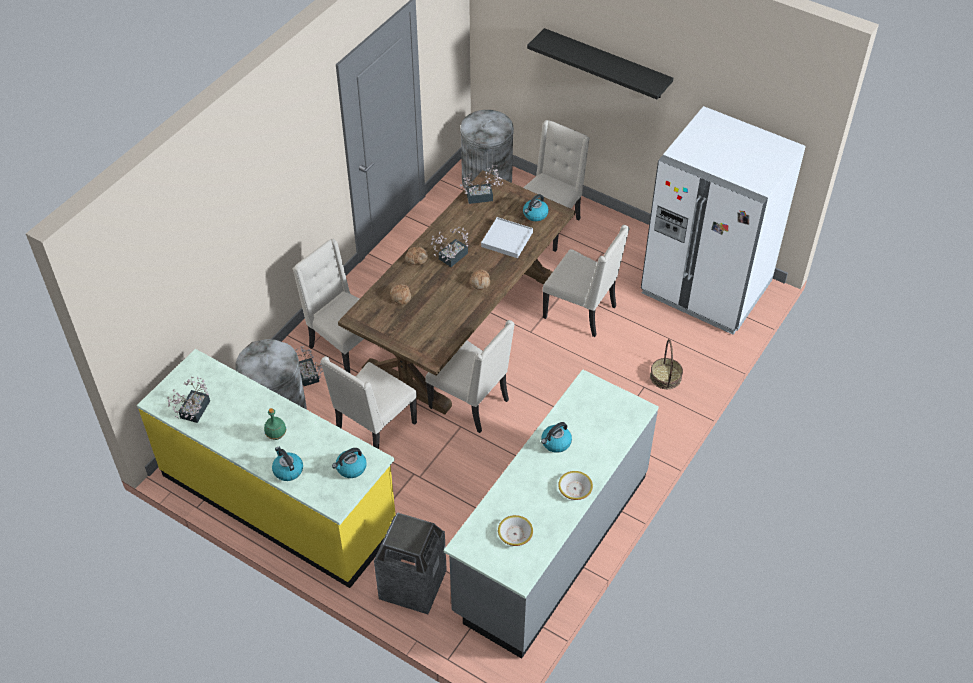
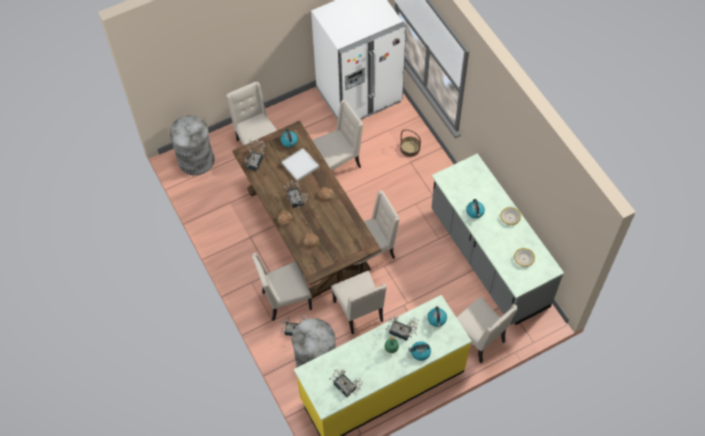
camera: 60 degrees left, 10 degrees up
trash can [374,512,447,614] -> beige chair [456,297,518,363]
black shelf [527,28,673,99] -> none
none -> potted plant [385,316,419,341]

